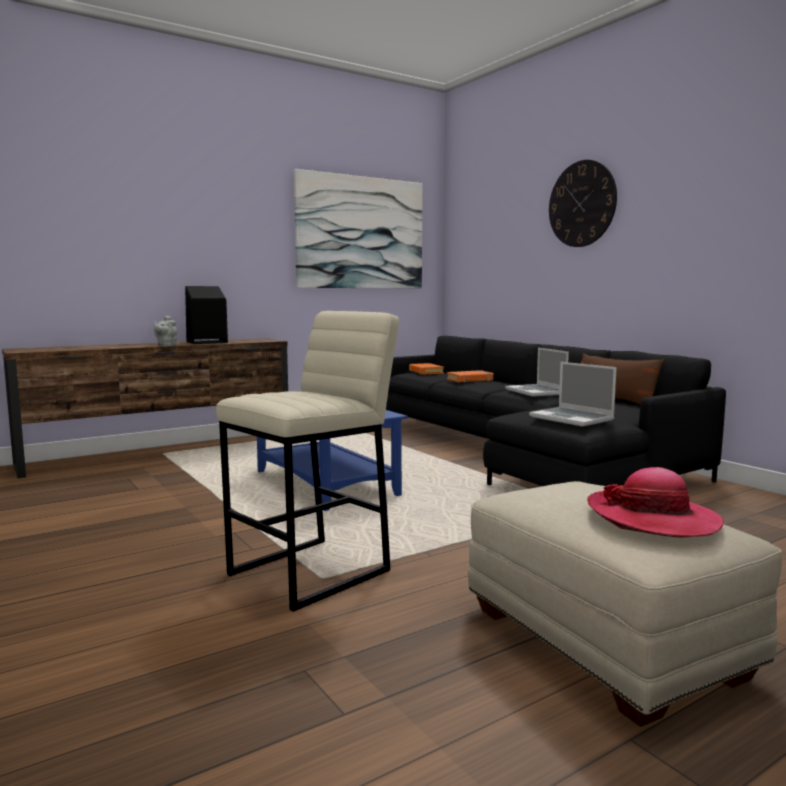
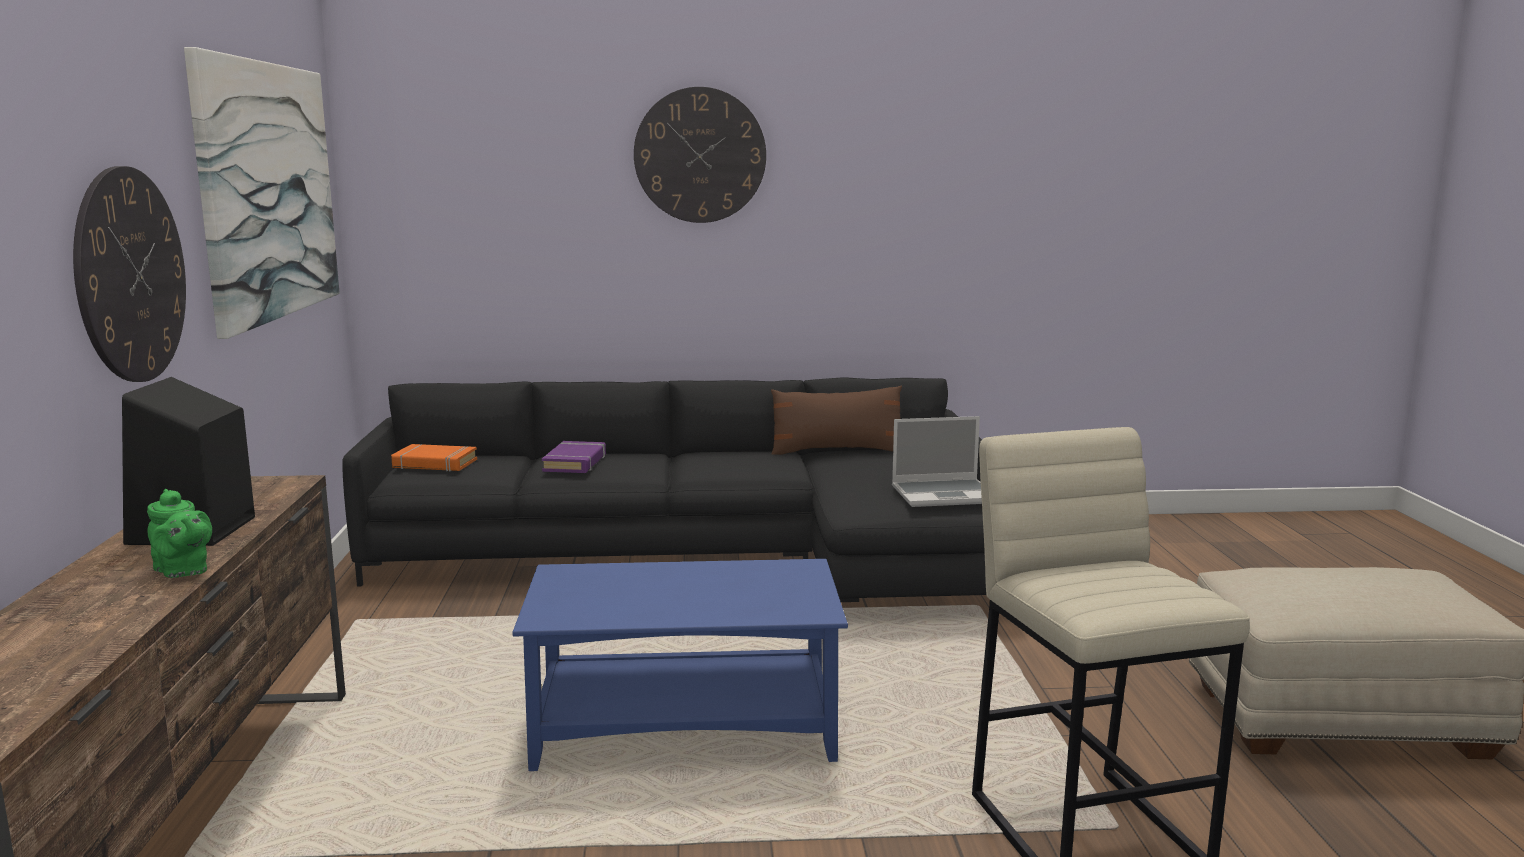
camera: 60 degrees left, 5 degrees up
grey teapot [153,316,177,346] -> green teapot [147,489,212,578]
orange book [447,370,493,382] -> purple book [542,441,606,473]
laptop [505,347,569,397] -> none
hat [587,467,724,538] -> none
none -> wall clock [73,166,186,382]

